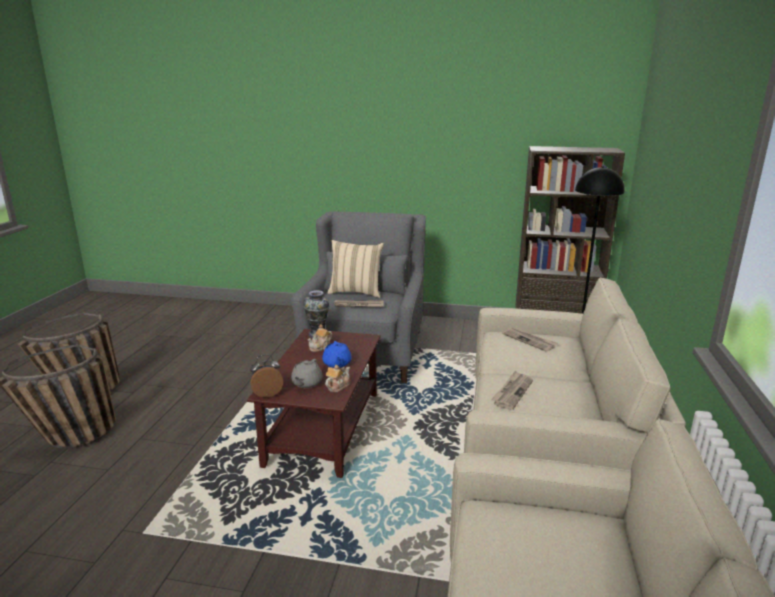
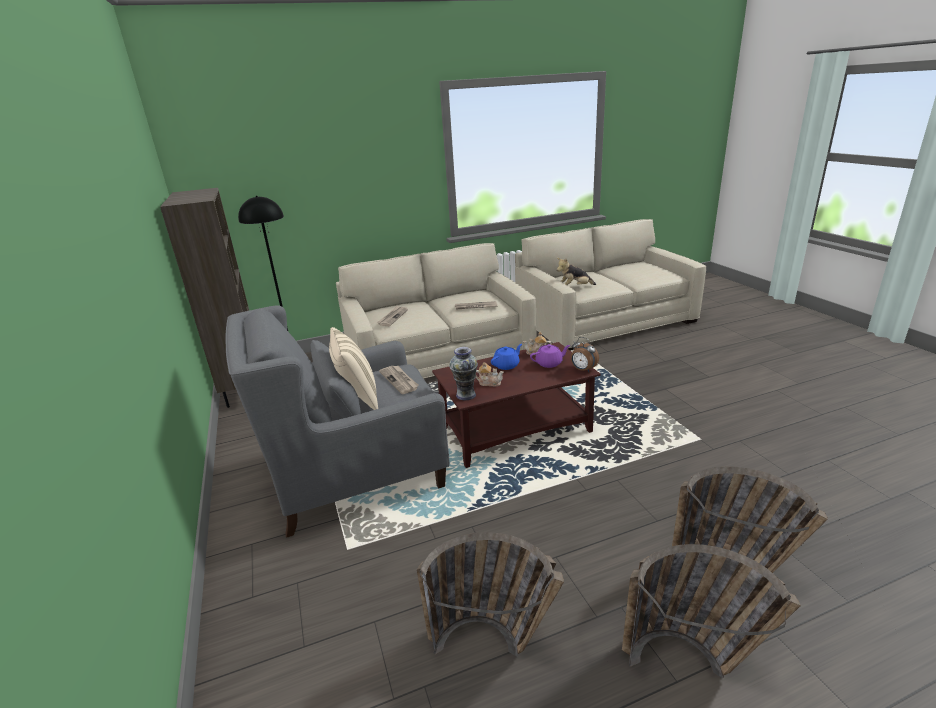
camera: 120 degrees left, 5 degrees up
grey teapot [291,359,322,388] -> purple teapot [530,344,570,368]
none -> basket [417,532,564,657]
none -> plush toy [557,258,596,285]

